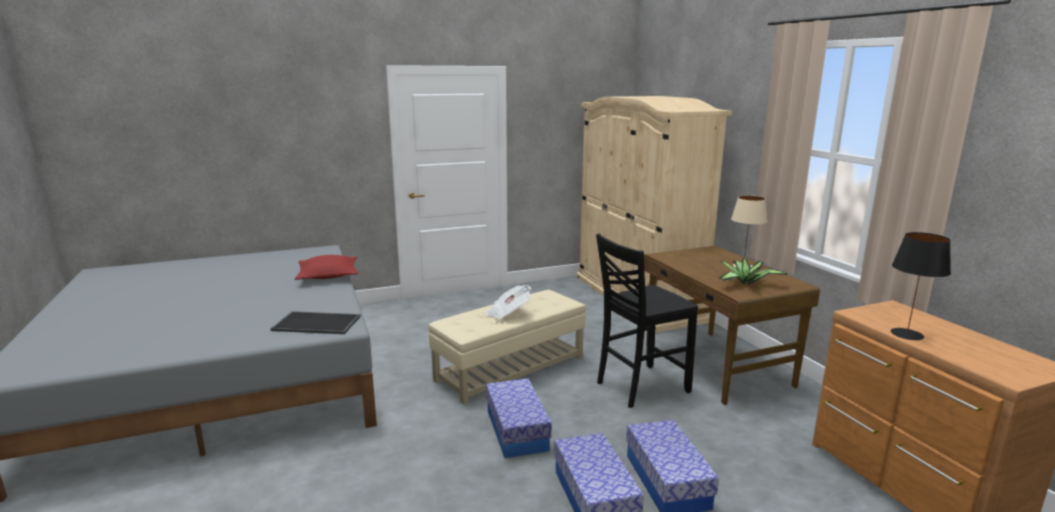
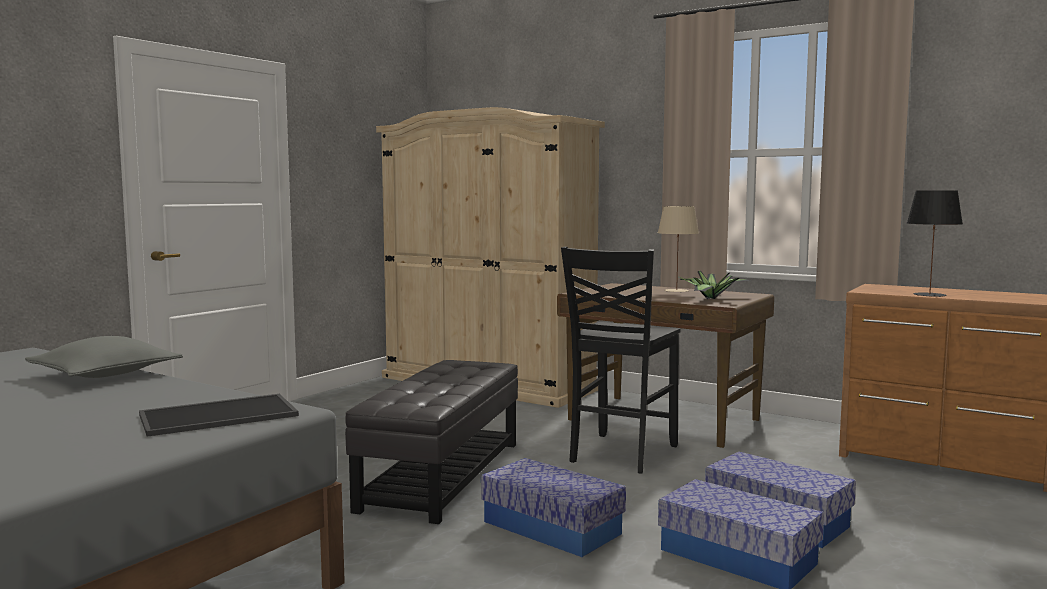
camera: 35 degrees left, 10 degrees down
red pillow [295,255,359,280] -> grey pillow [25,336,183,378]
beige ottoman [429,290,586,404] -> black ottoman [345,360,518,524]
newspaper [485,285,531,319] -> none

